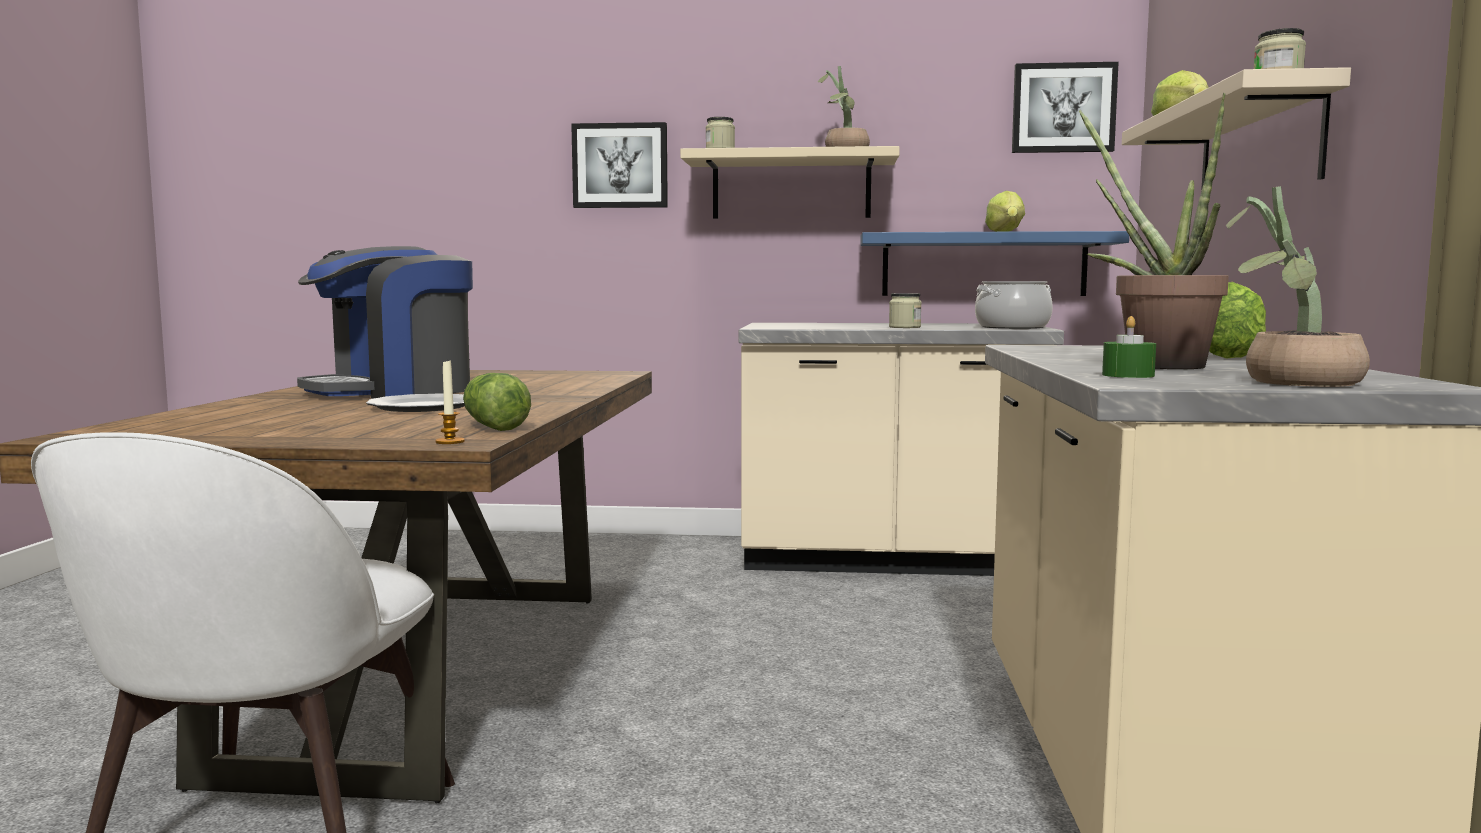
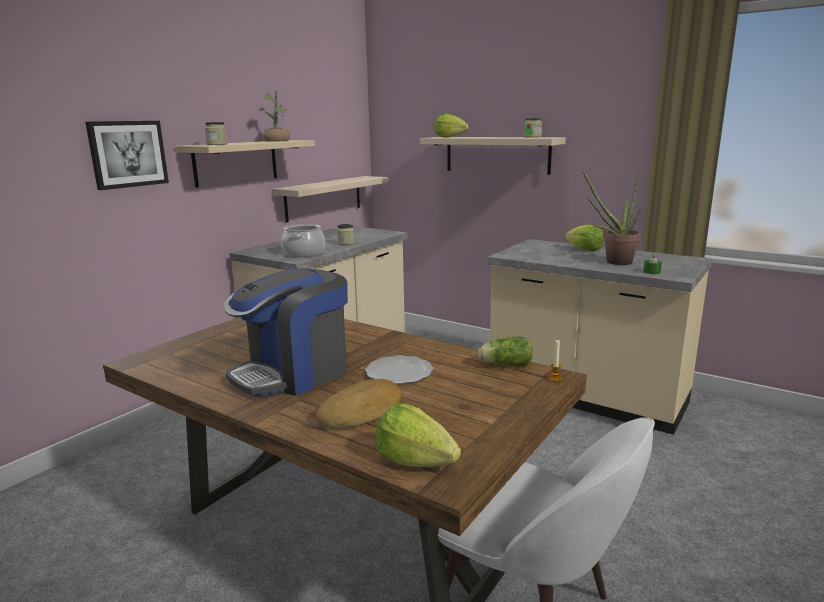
camera: 60 degrees left, 10 degrees up
coffee machine [297,246,473,398] -> coffee machine turned 60 degrees clockwise [224,268,348,397]
blue shelf [860,231,1129,296] -> beige shelf [273,176,389,222]
cooking pot [975,281,1053,329] -> cooking pot moved to [281,224,325,257]
lettuce [985,191,1025,232] -> lettuce moved to [376,403,461,467]
picture [1012,62,1119,153] -> none
potted plant [1226,186,1370,387] -> none
none -> bread [315,379,402,428]

